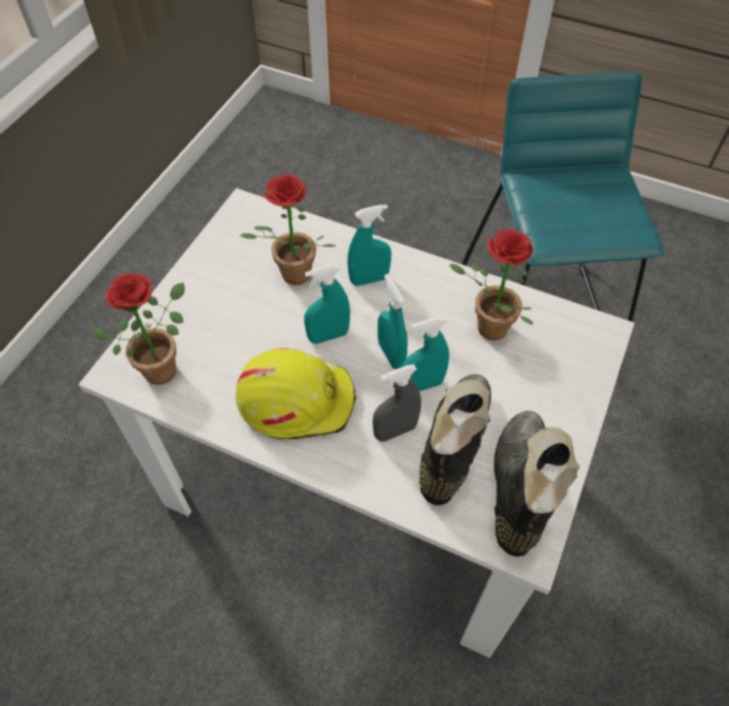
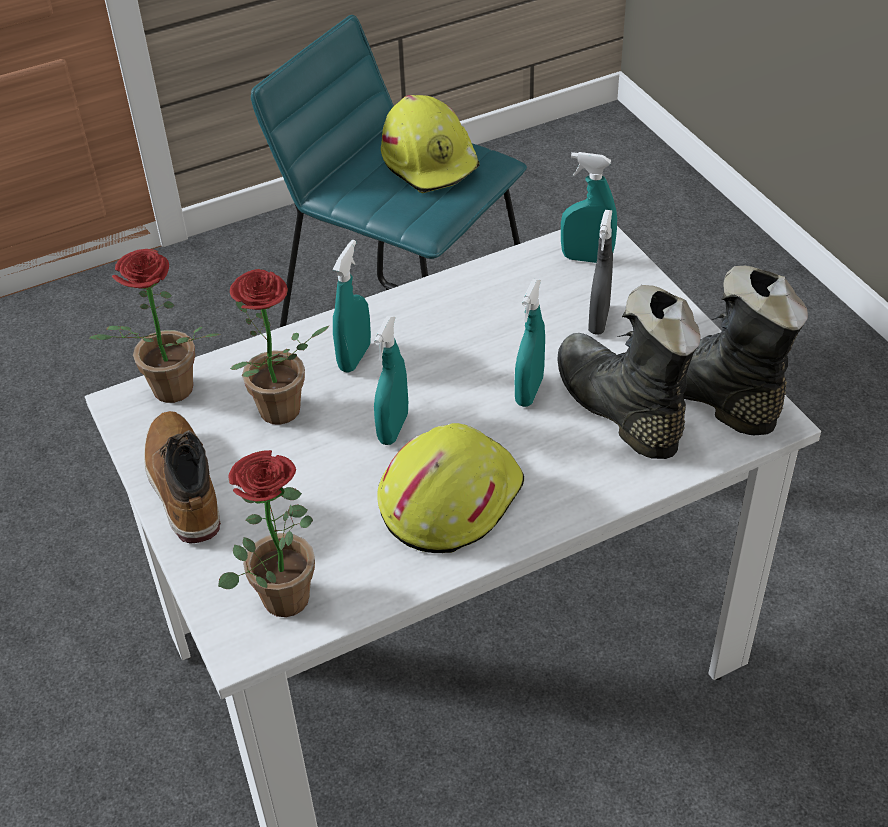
camera: 50 degrees left, 10 degrees down
grey spray bottle [372,364,421,442] -> grey spray bottle moved to [588,210,613,335]
turquoise spray bottle [378,274,408,369] -> turquoise spray bottle moved to [561,152,617,263]
potted plant [449,229,533,341] -> potted plant moved to [89,249,221,403]
none -> boot [144,411,221,544]
none -> yellow hard hat [381,95,480,193]

